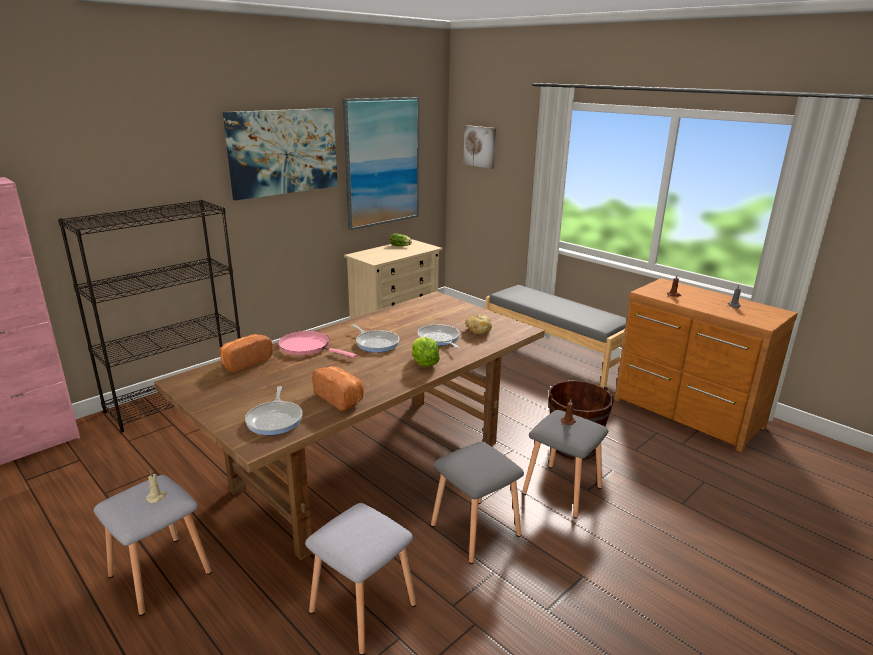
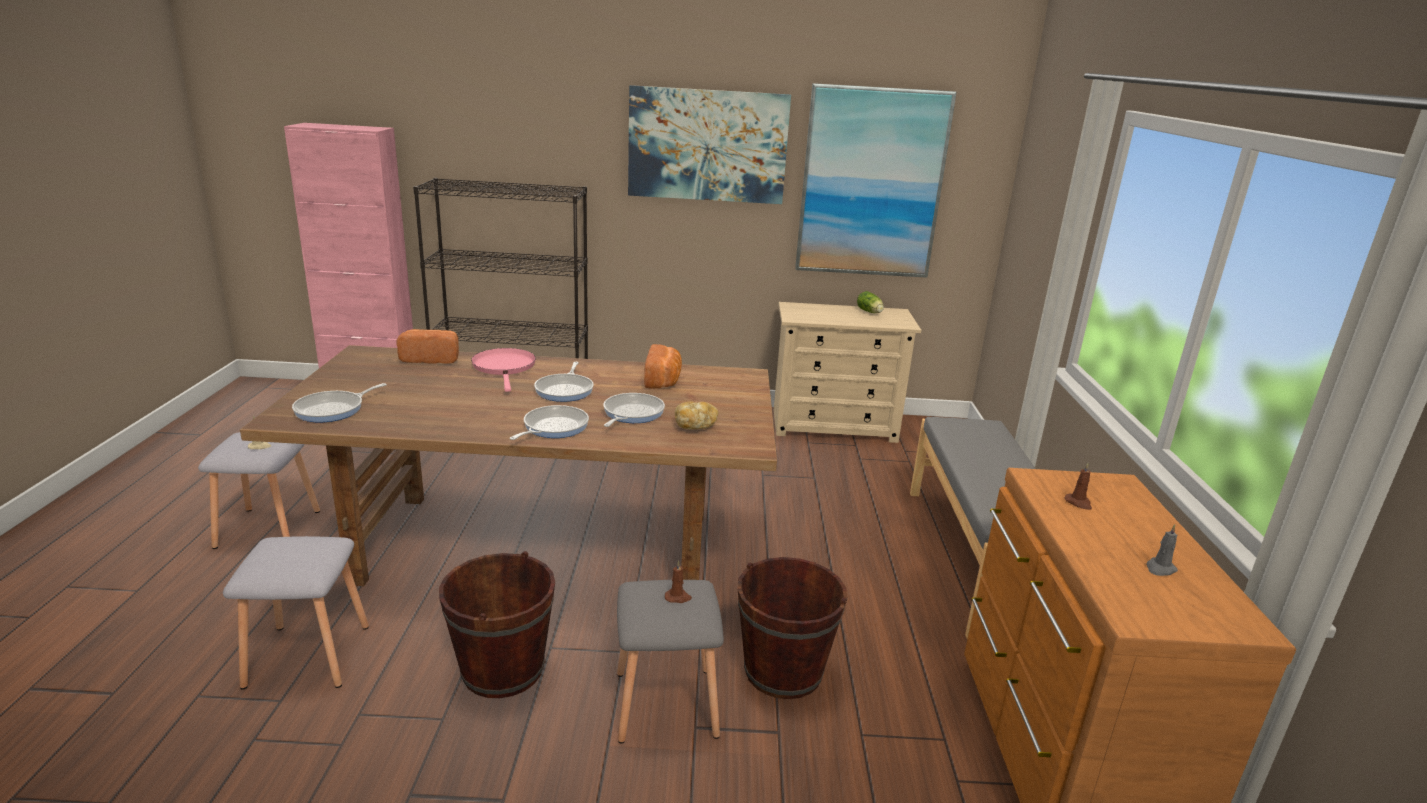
camera: 45 degrees right, 0 degrees up
bread [312,366,364,411] -> bread moved to [644,344,682,389]
lettuce [411,337,440,367] -> frying pan [509,405,589,440]
grey stool [431,441,524,564] -> brown bucket [439,551,555,698]
picture [463,125,496,169] -> none

